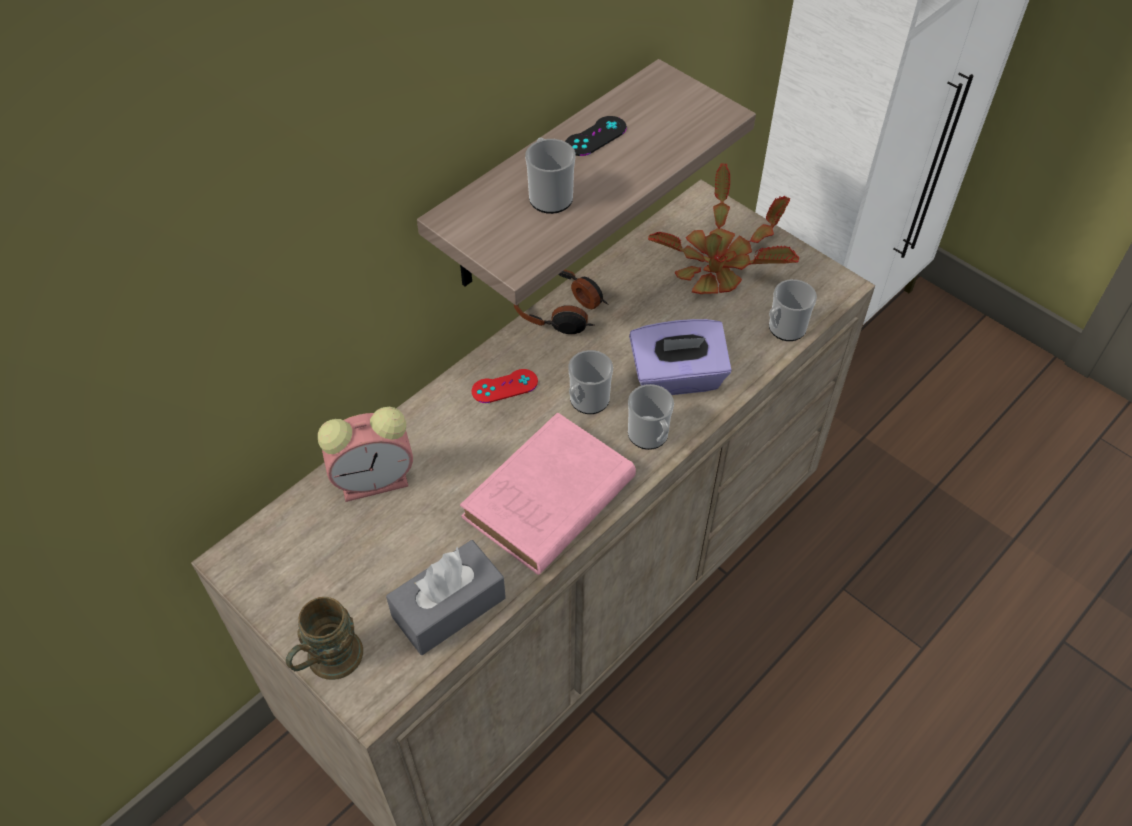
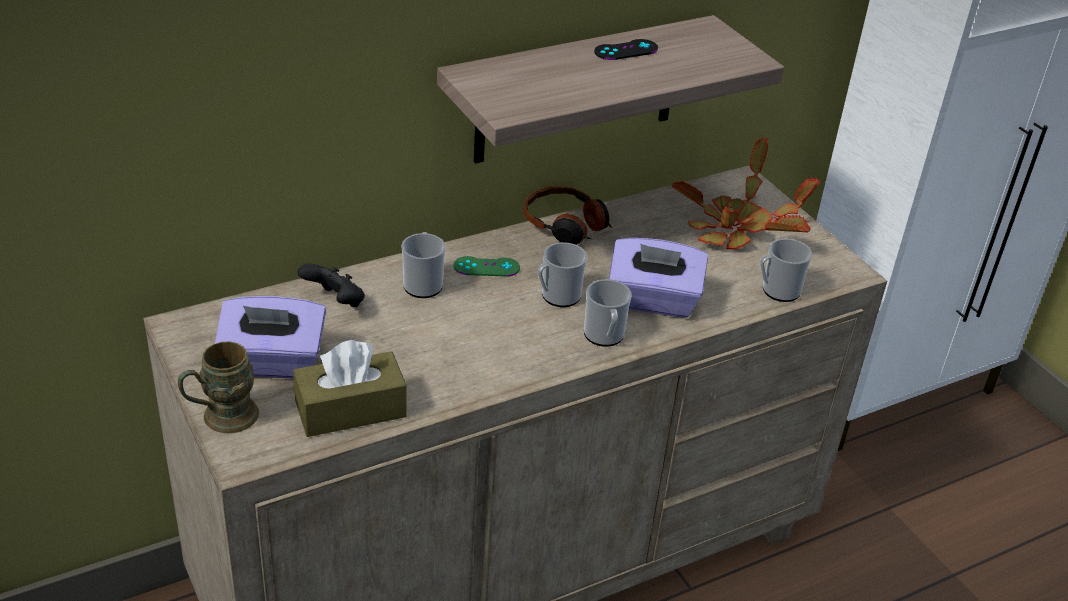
camera: 15 degrees right, 15 degrees down
alarm clock [318,407,413,502] -> black game controller [297,263,365,307]
grey tissue box [386,540,506,655] -> brown tissue box [293,340,406,437]
pink book [460,413,636,575] -> none
red game controller [472,369,538,403] -> green game controller [453,256,520,277]
mug [525,138,576,214] -> mug moved to [401,232,446,298]
none -> purple tissue box [215,296,326,379]

